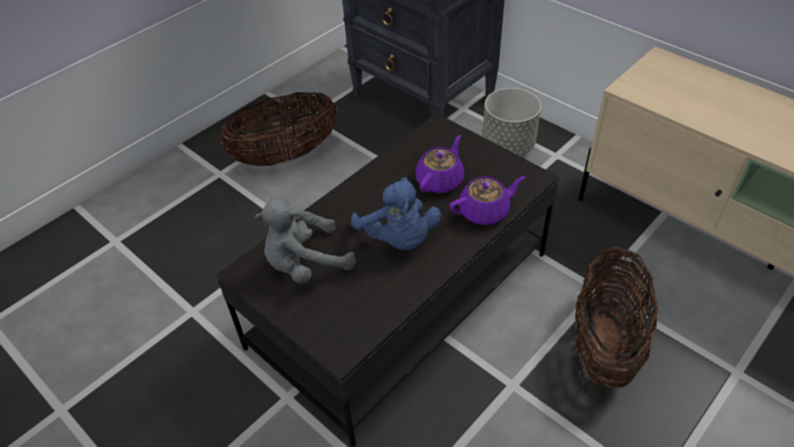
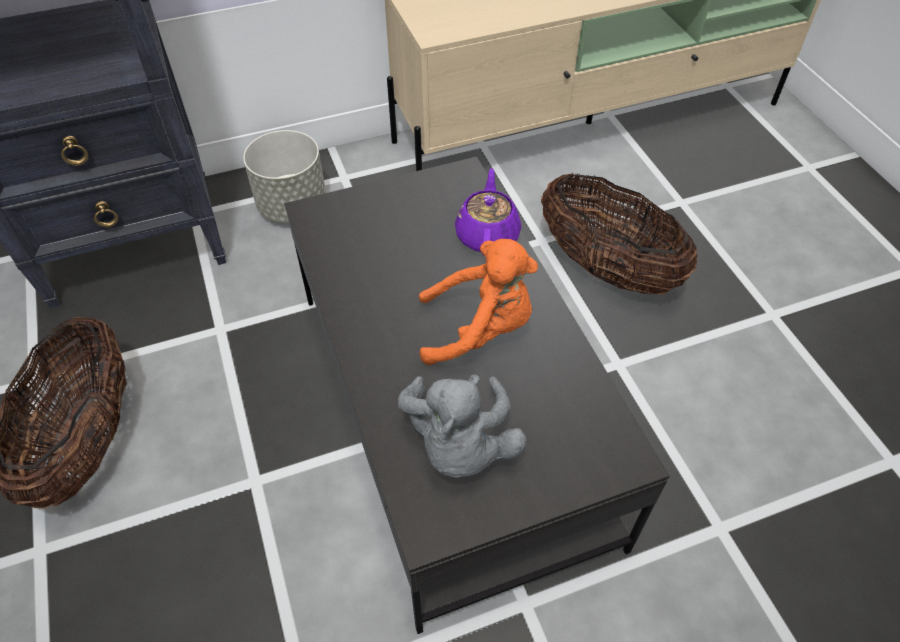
camera: 65 degrees left, 5 degrees up
blue plush toy [351,177,441,250] -> orange plush toy [419,239,538,365]
purple teapot [415,135,465,193] -> none

